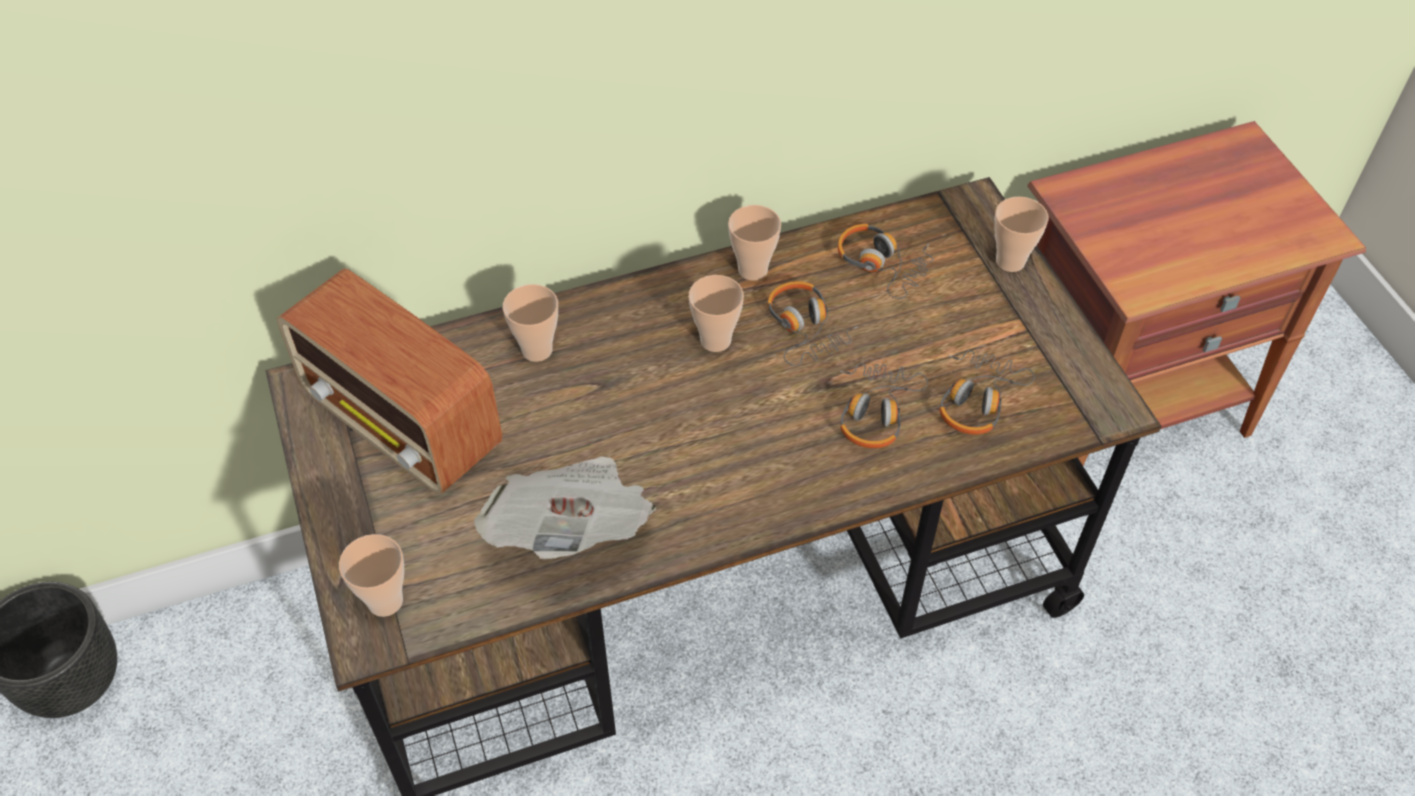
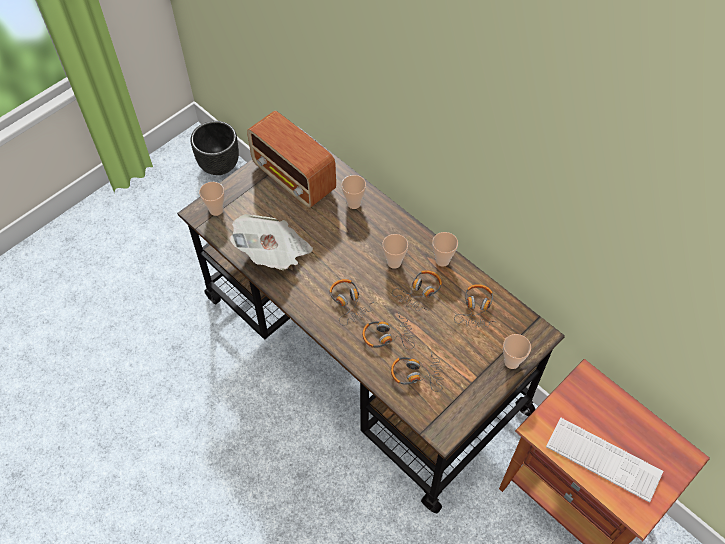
camera: 65 degrees right, 5 degrees up
radio [277,268,502,494] -> radio turned 60 degrees counterclockwise [247,111,336,208]
none -> headphones [329,279,374,326]
none -> keyboard [546,418,663,503]

